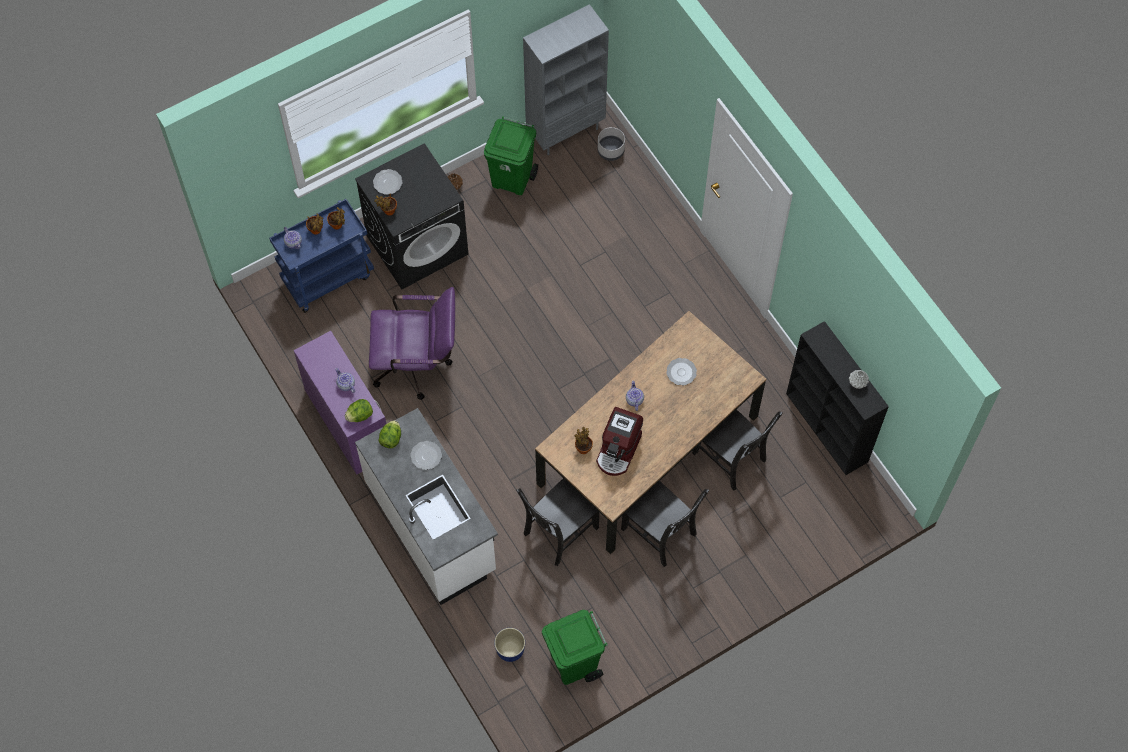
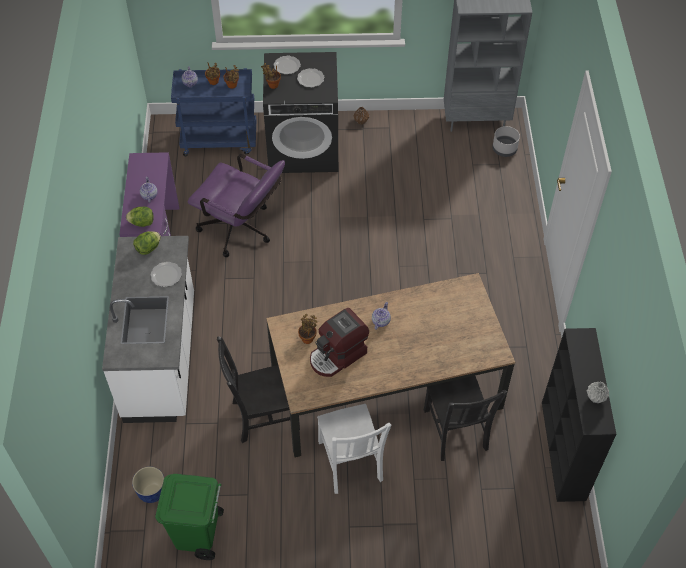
camera: 30 degrees right, 10 degrees down
green trash can [484,117,538,195] -> none
black chair [621,481,709,567] -> white chair [317,404,391,494]
plate [666,358,697,385] -> plate moved to [297,68,324,87]

